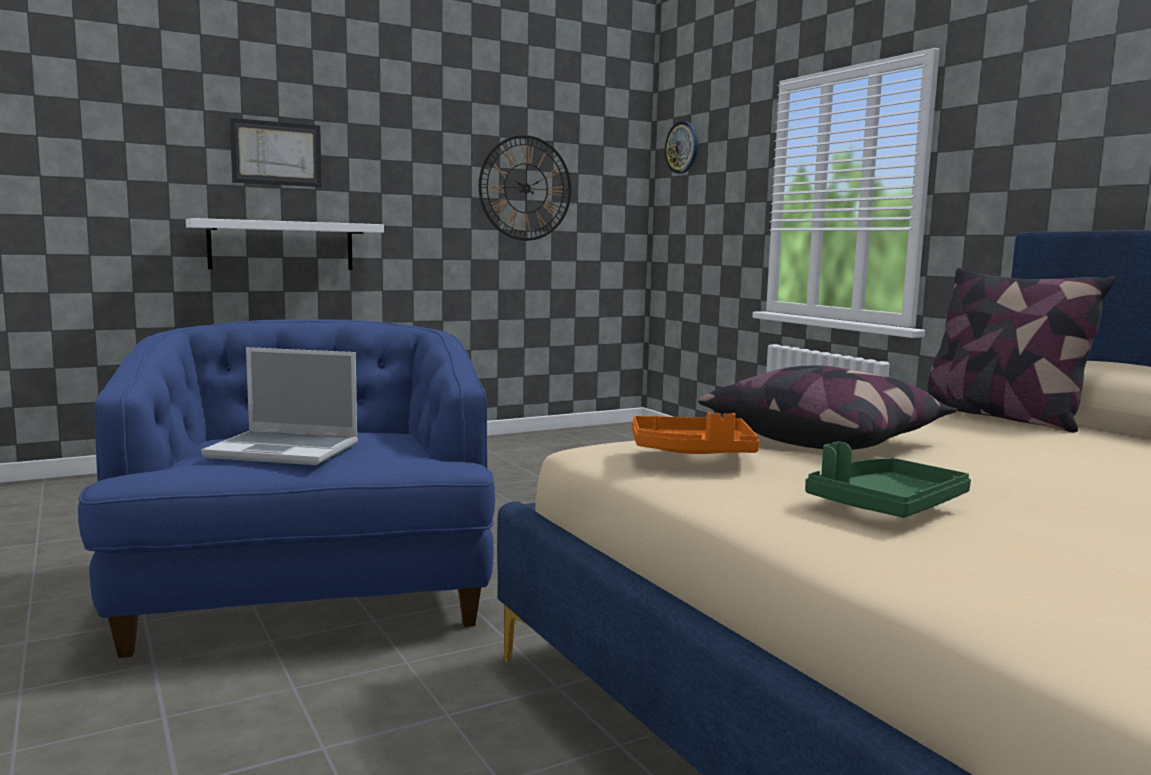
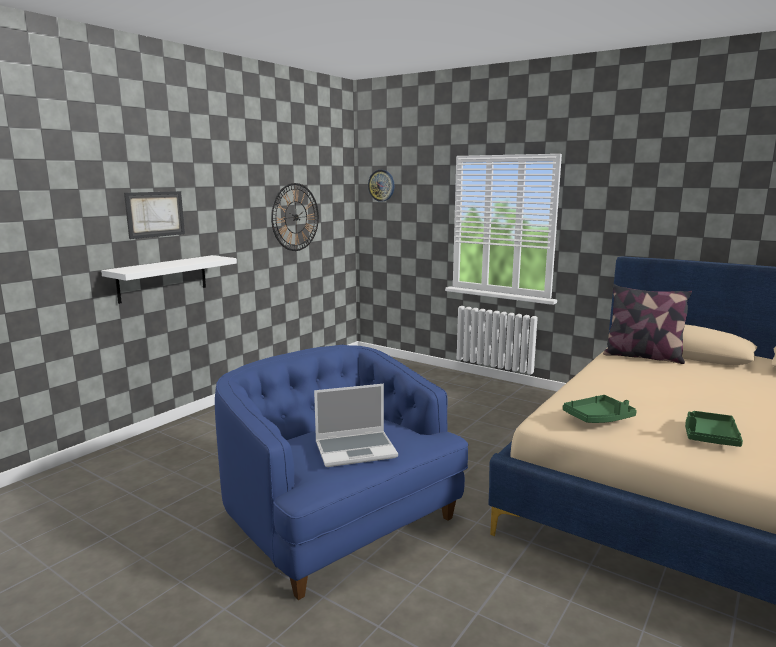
camera: 25 degrees left, 5 degrees up
orange tray [632,412,759,454] -> green tray [563,395,637,423]
pillow [698,365,958,450] -> none

